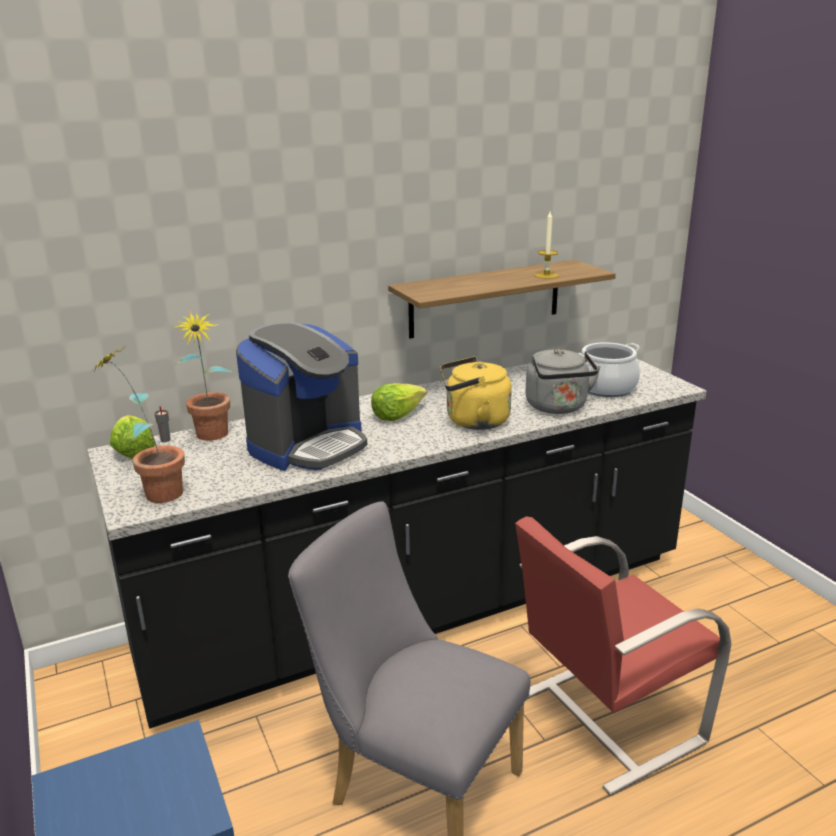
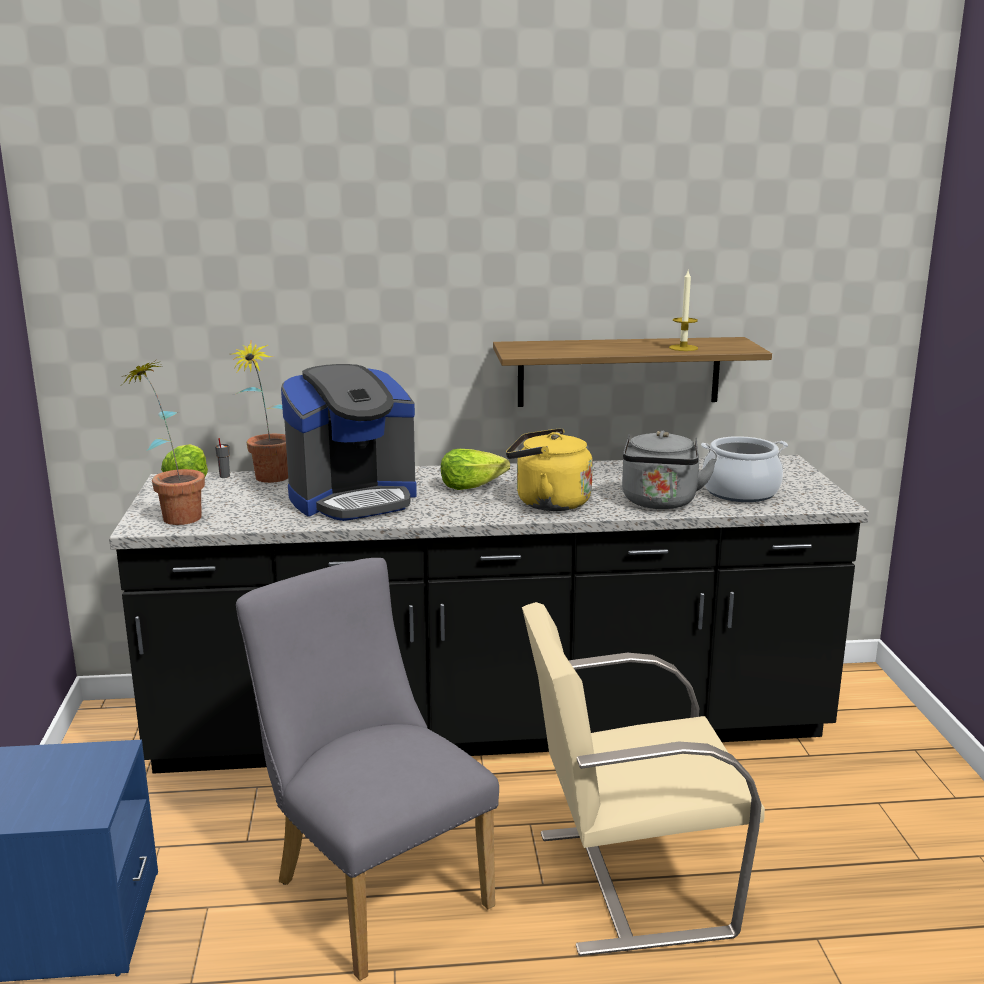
camera: 20 degrees right, 5 degrees down
red chair [515,516,731,796] -> beige chair [522,602,765,956]

